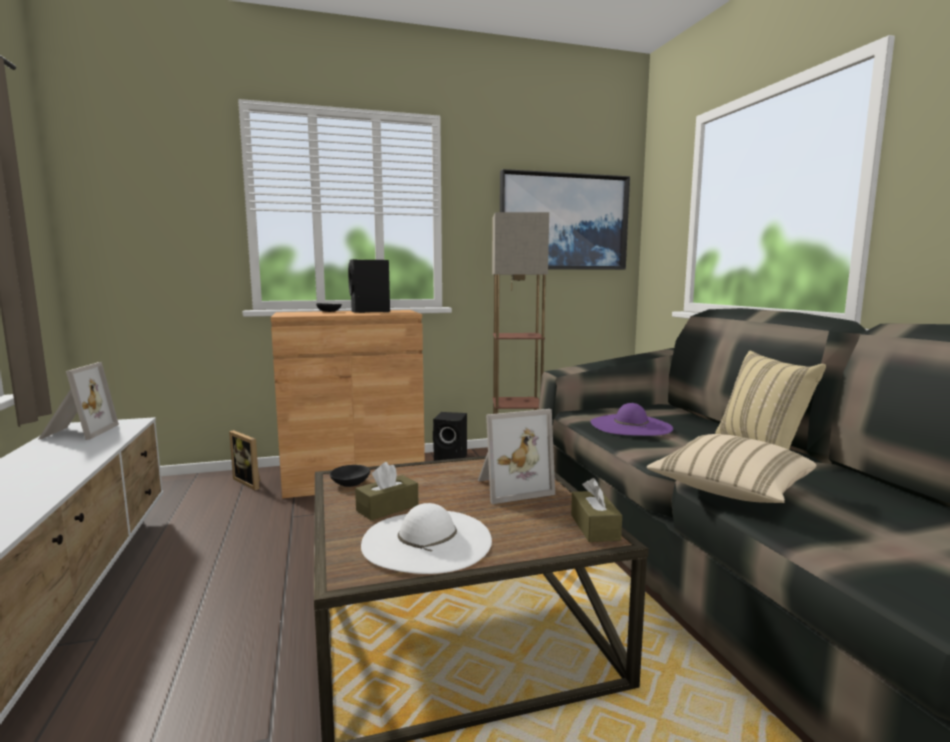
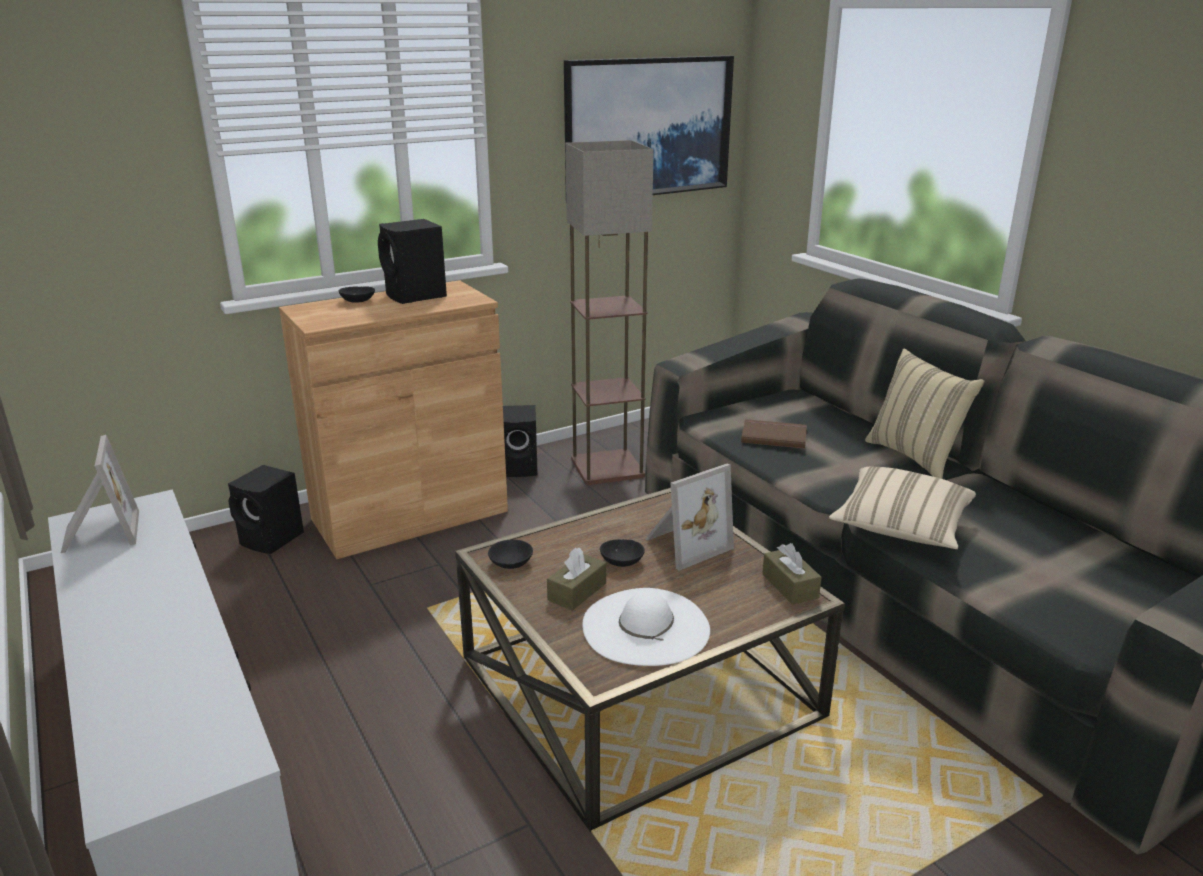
camera: 15 degrees left, 15 degrees up
picture frame [229,430,260,490] -> black speaker [228,465,304,554]
purple hat [591,403,673,436] -> brown book [741,419,807,449]
none -> black bowl [600,539,645,567]

